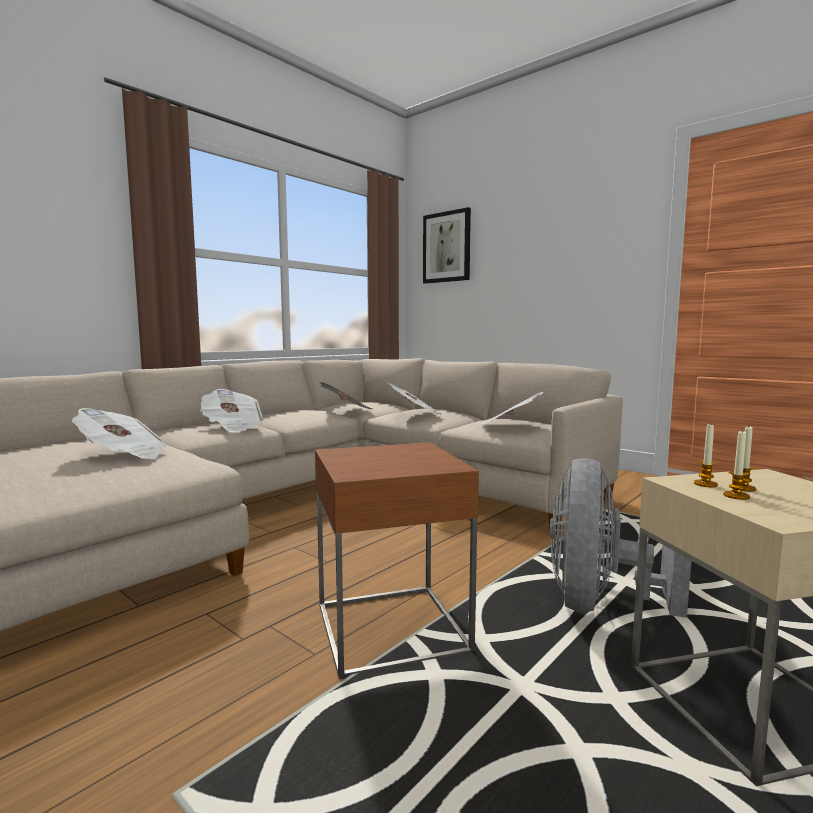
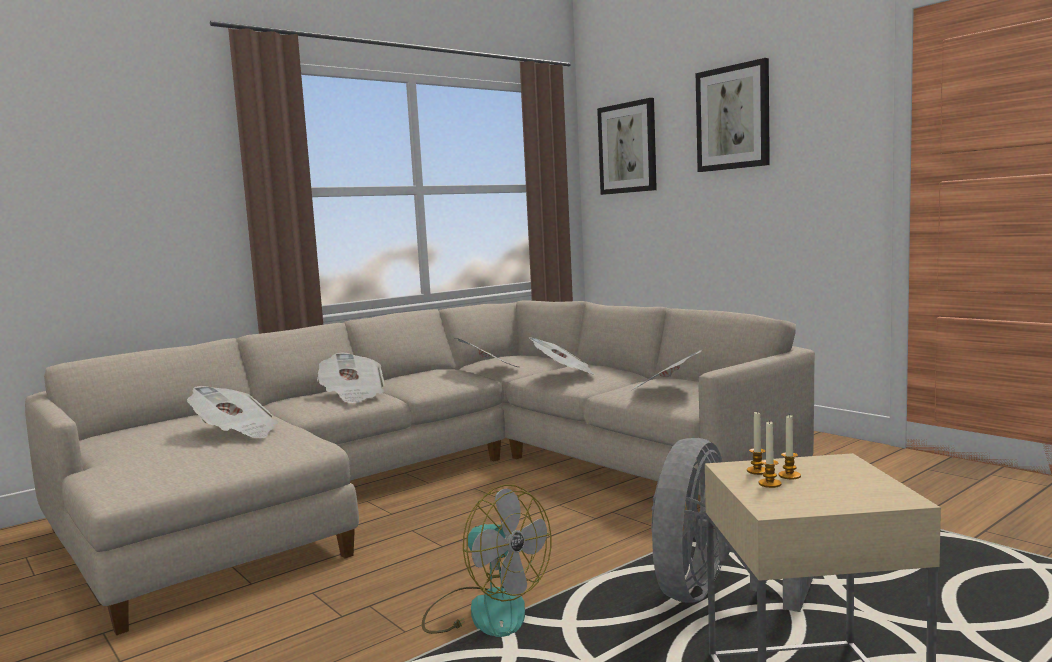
camera: 10 degrees right, 0 degrees up
brown side table [315,442,479,679] -> fan [422,485,551,637]
none -> picture [696,58,770,172]

